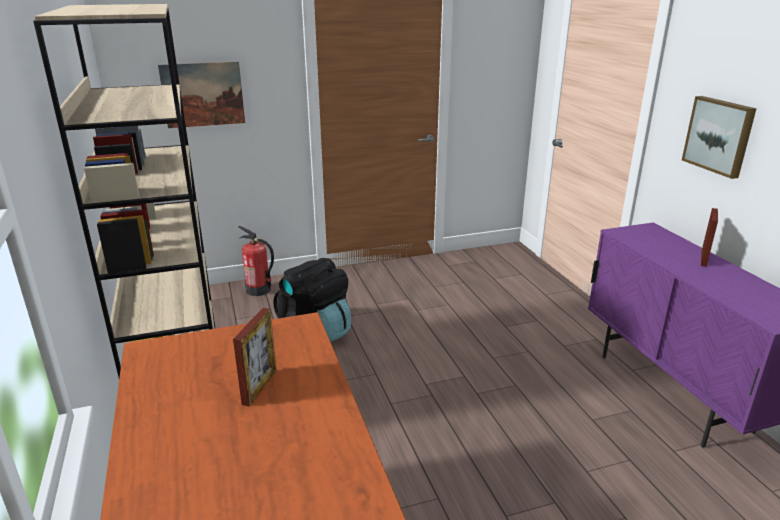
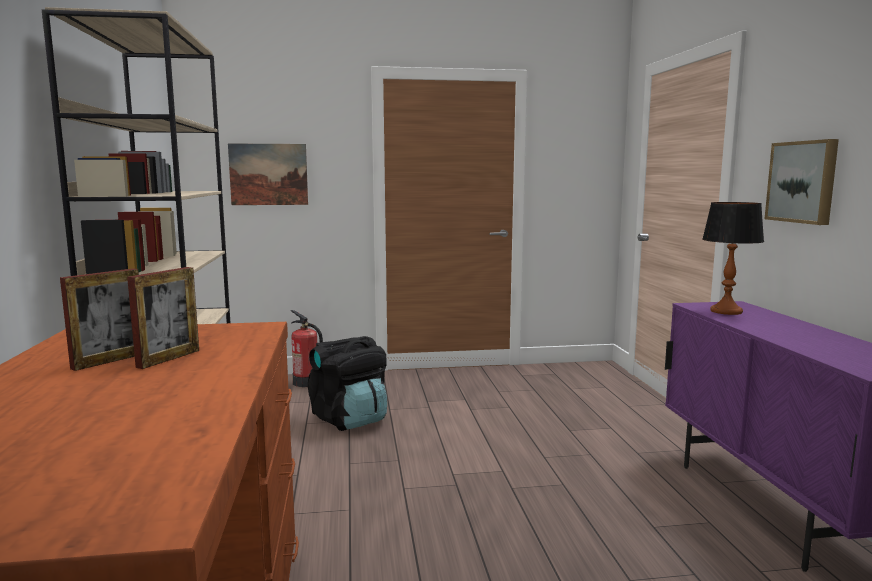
camera: 10 degrees right, 15 degrees down
picture frame [701,208,718,267] -> picture frame moved to [60,268,139,371]
none -> table lamp [702,202,764,315]

